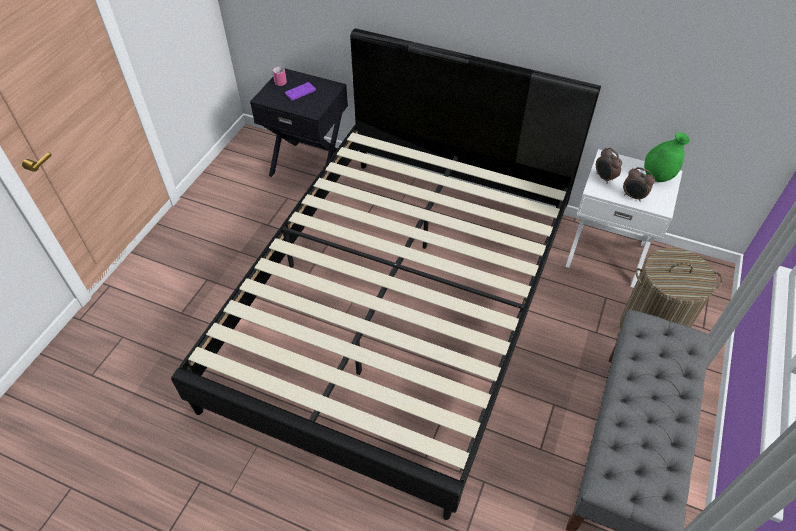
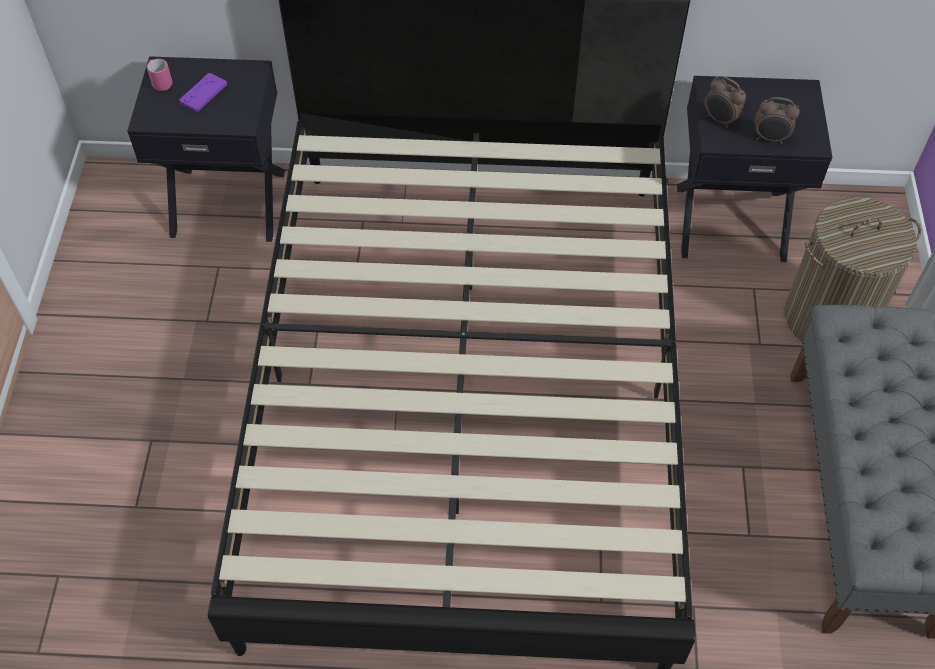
camera: 20 degrees left, 5 degrees up
white nightstand [566,149,682,288] -> black nightstand [677,76,832,262]
green vase [644,132,690,182] -> none

